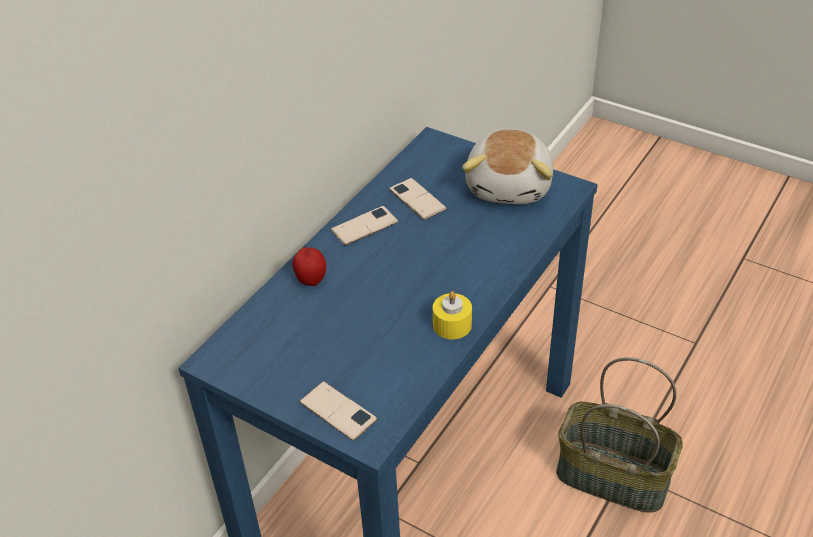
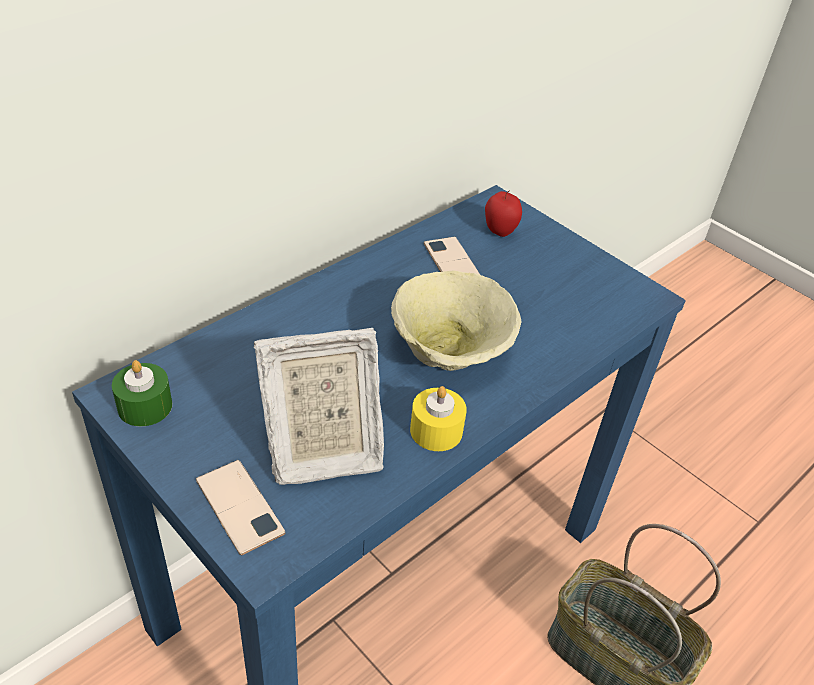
camera: 10 degrees right, 0 degrees up
apple [292,247,326,286] -> apple moved to [485,190,522,237]
phone [330,206,398,245] -> none
plush toy [462,129,553,204] -> none
none -> green candle [112,360,172,426]
none -> picture frame [253,328,384,485]
none -> beige bowl [391,271,521,371]

